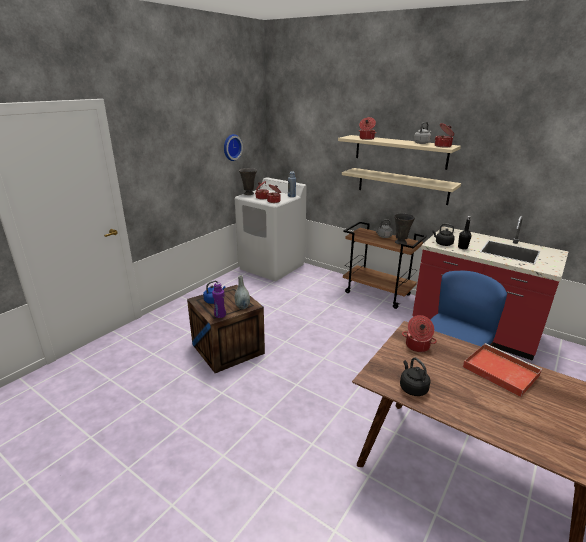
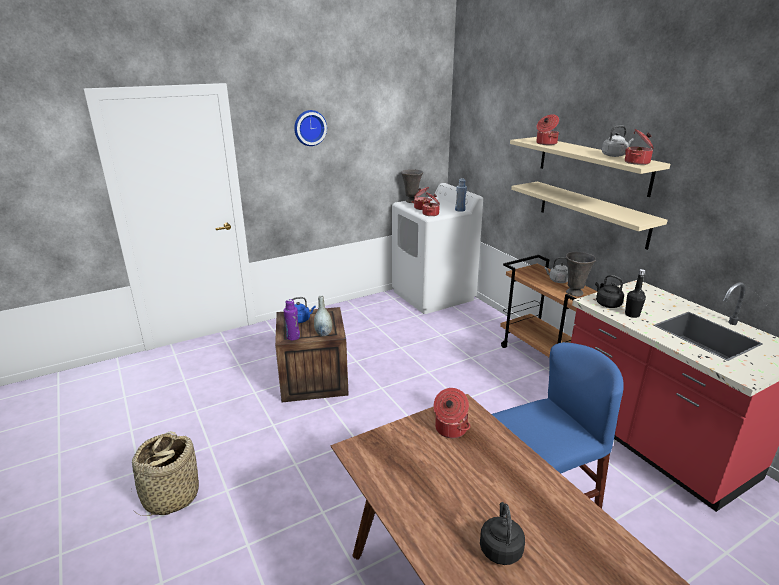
camera: 25 degrees right, 0 degrees up
wall clock [224,134,243,161] -> wall clock moved to [294,110,327,146]
black kettle [400,357,431,396] -> black kettle moved to [480,502,525,565]
red tray [463,343,542,397] -> none
none -> basket [132,431,199,516]

